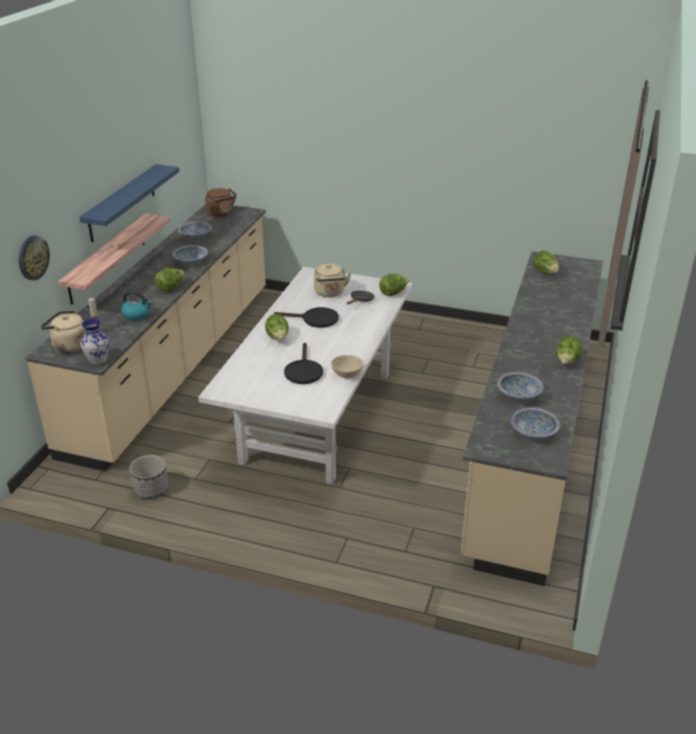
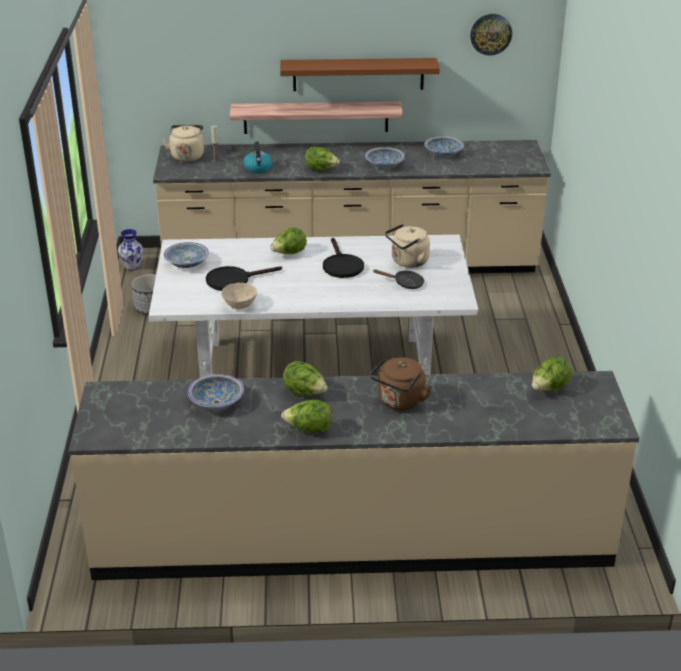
camera: 70 degrees right, 0 degrees up
wall clock [19,235,50,280] -> wall clock moved to [470,14,512,55]
blue shelf [79,164,179,242] -> brown shelf [280,58,440,91]
vase [80,318,110,366] -> vase moved to [118,229,143,270]
brown kettle [205,188,236,217] -> brown kettle moved to [370,357,432,410]
lettuce [379,274,409,296] -> lettuce moved to [283,361,328,395]
bowl [511,408,560,439] -> bowl moved to [164,242,209,268]

